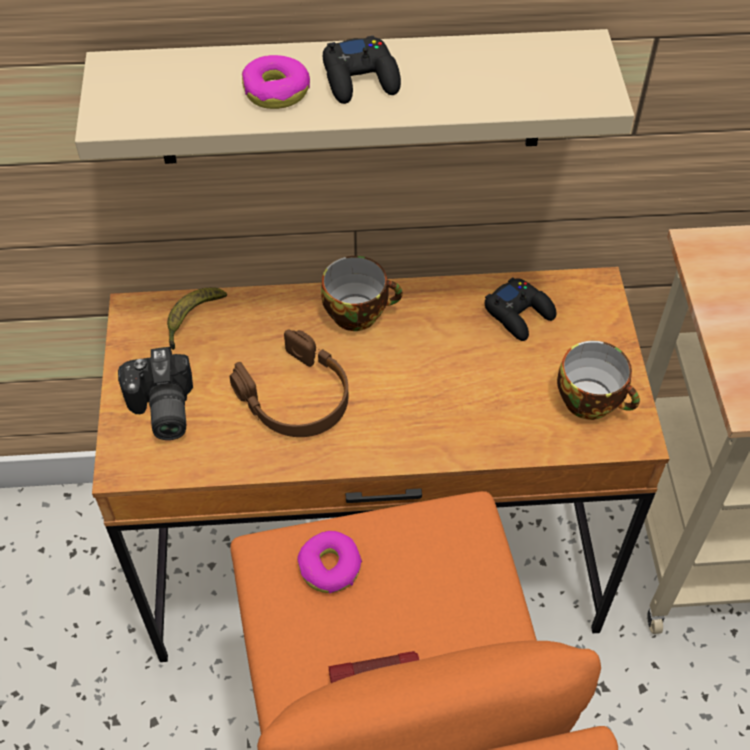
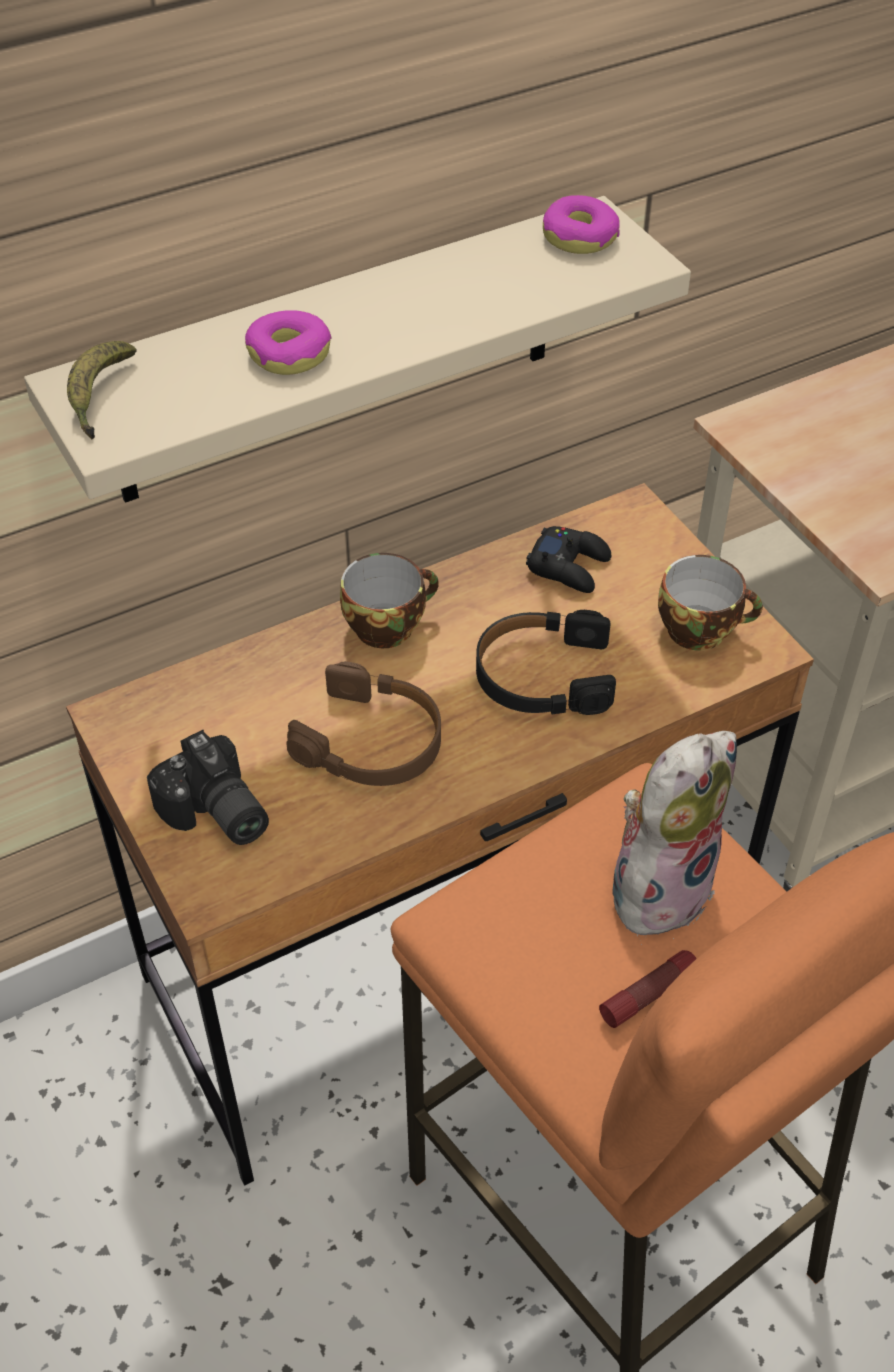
camera: 25 degrees left, 5 degrees down
banana [167,287,227,350] -> banana moved to [67,341,137,440]
donut [297,531,362,593] -> donut moved to [543,195,620,254]
black game controller [323,36,401,104] -> none
none -> black headphones [476,610,616,715]
none -> plush toy [612,731,737,945]

